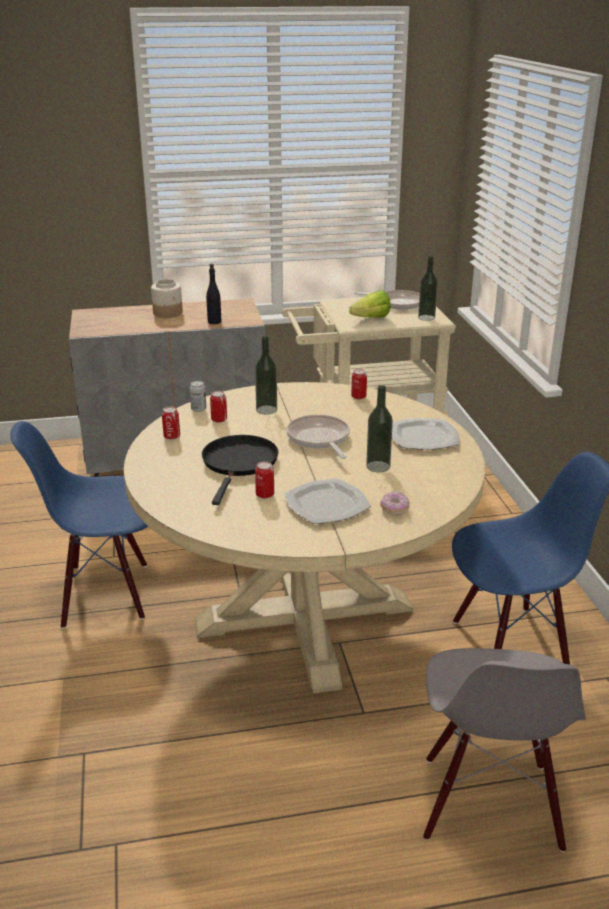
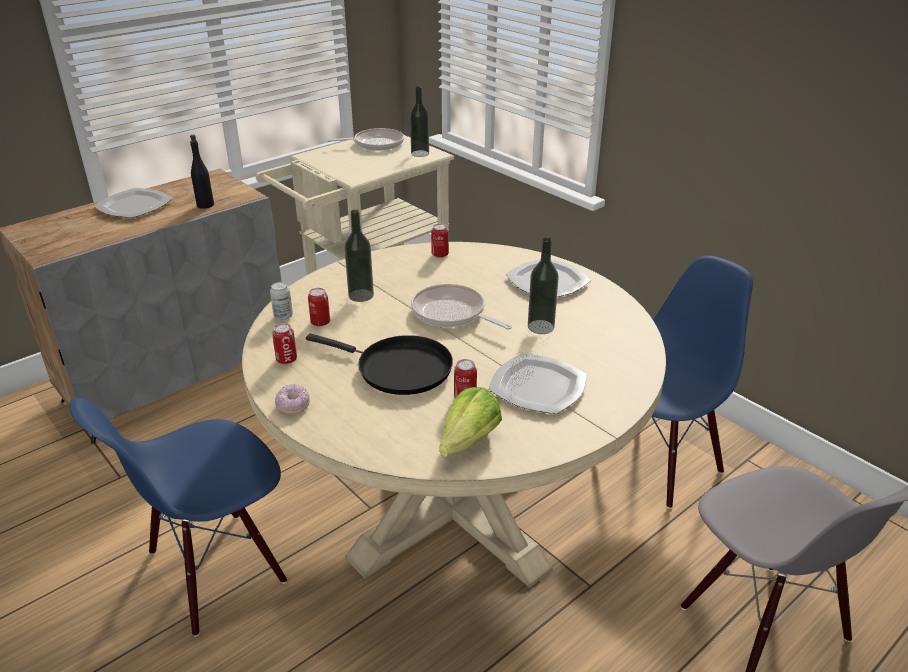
camera: 30 degrees left, 5 degrees up
jar [151,279,183,318] -> plate [94,188,173,218]
black frying pan [202,435,279,505] -> black frying pan turned 135 degrees clockwise [306,333,453,395]
lettuce [349,290,391,318] -> lettuce moved to [439,387,502,457]
donut [380,491,410,515] -> donut moved to [275,384,310,414]

